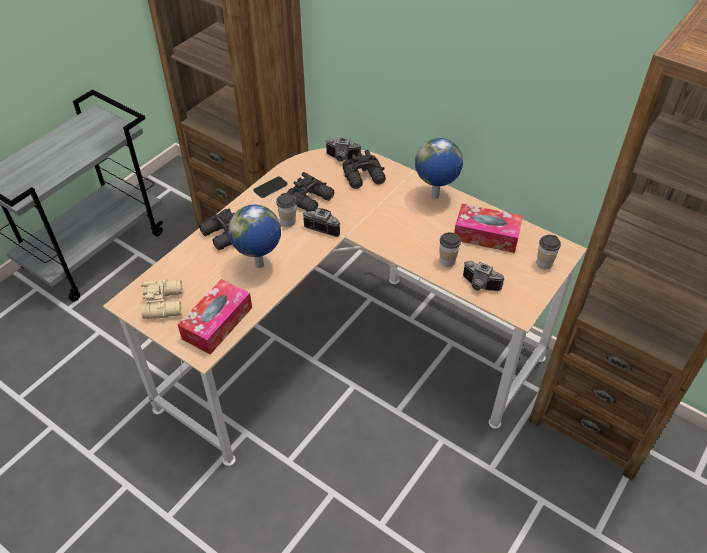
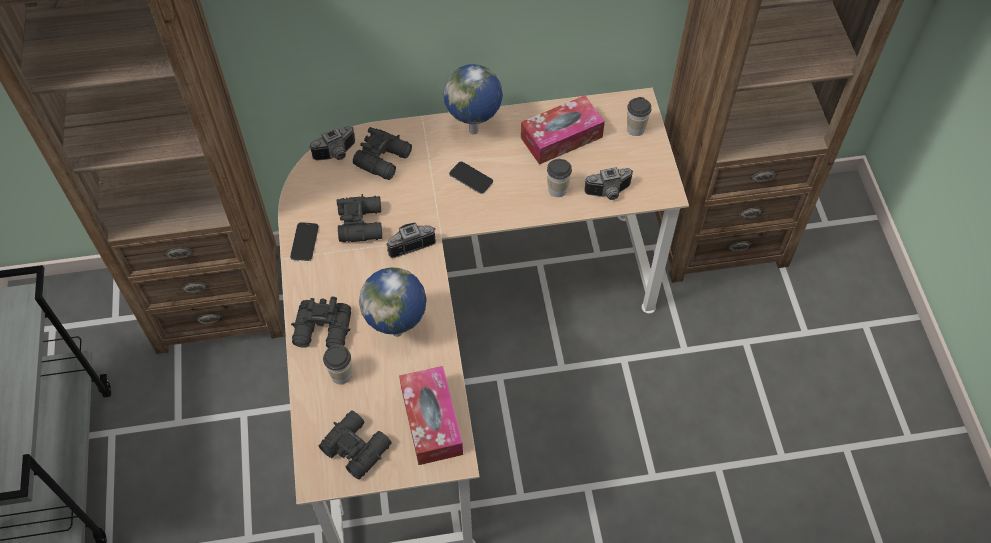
camera: 45 degrees left, 10 degrees up
beige binoculars [141,279,183,319] -> black binoculars [319,411,391,479]
cup [276,193,296,227] -> cup moved to [323,345,352,384]
none -> phone [449,162,493,194]

